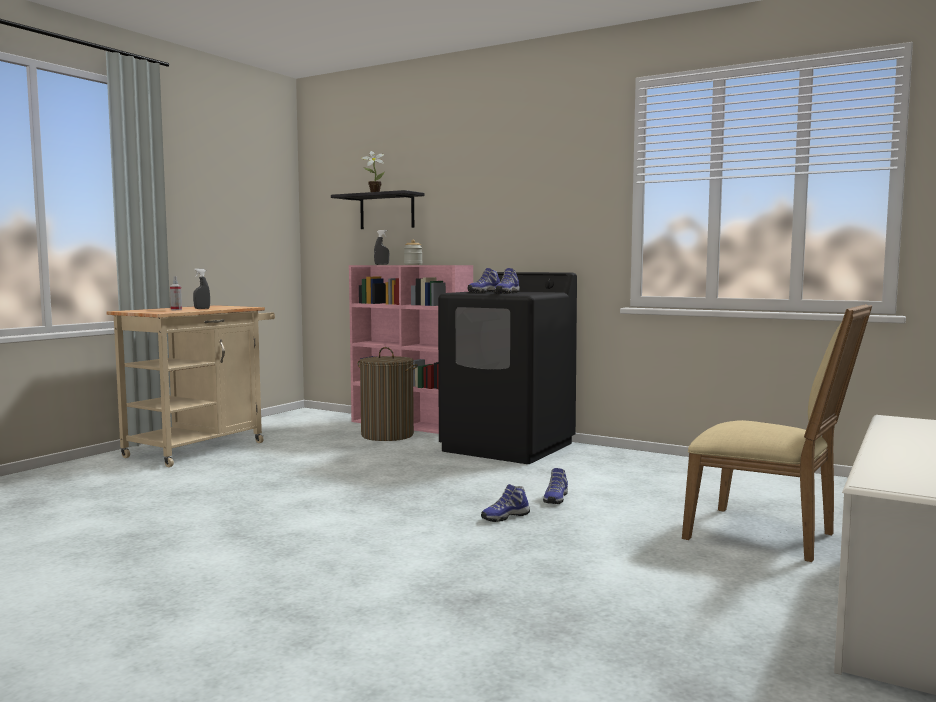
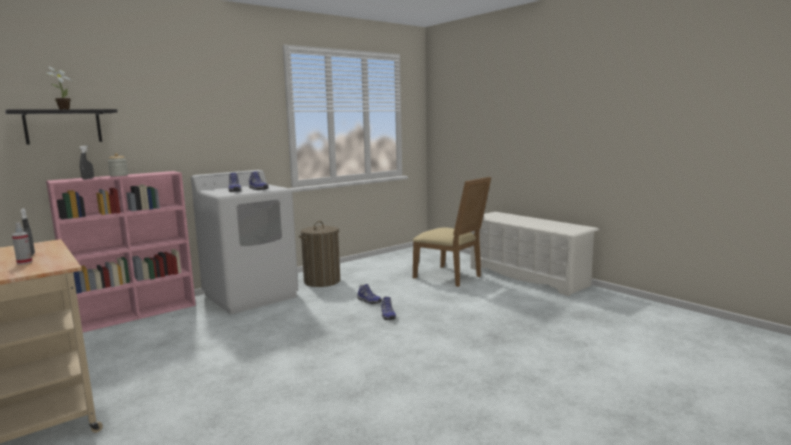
camera: 70 degrees left, 5 degrees up
laundry basket [357,347,418,441] -> laundry basket moved to [299,221,340,287]
black washing machine [438,272,577,464] -> white washing machine [191,170,298,314]
beige chair [682,304,872,562] -> beige chair turned 75 degrees clockwise [413,177,491,287]

